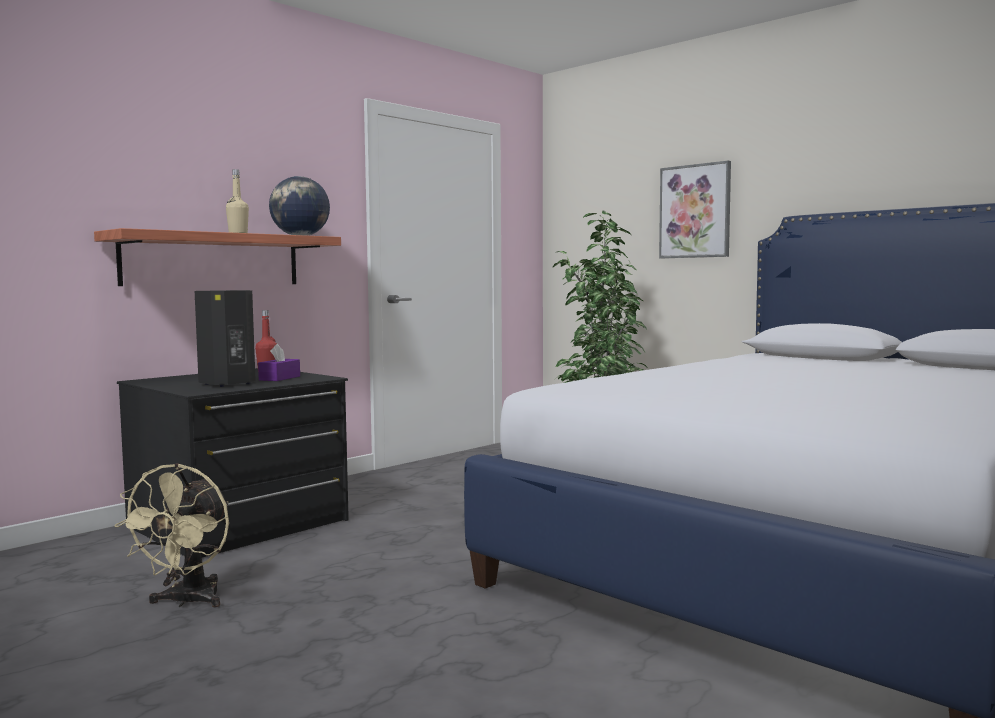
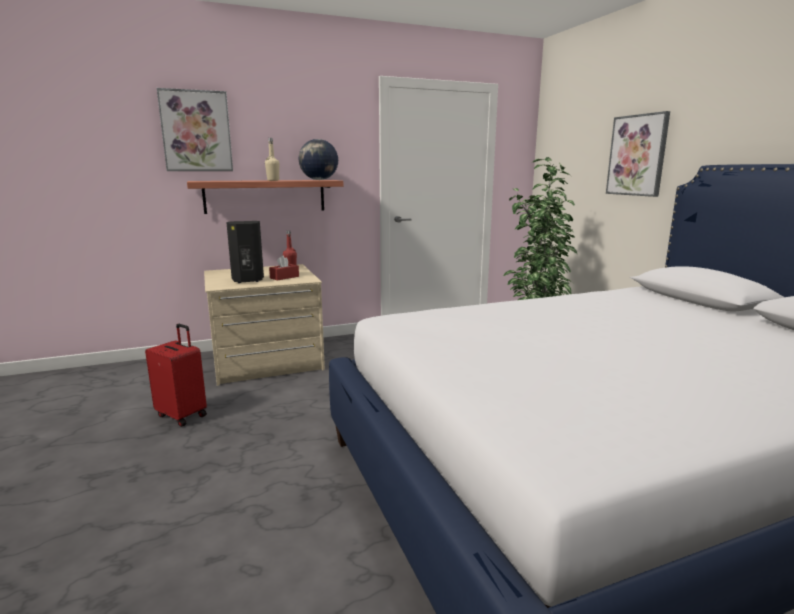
camera: 25 degrees right, 10 degrees up
beige fan [114,463,229,607] -> red suitcase [145,324,207,427]
black dresser [117,368,349,557] -> beige dresser [204,264,325,386]
purple tissue box [258,344,300,381] -> red tissue box [269,256,299,280]
none -> picture [157,88,233,171]

